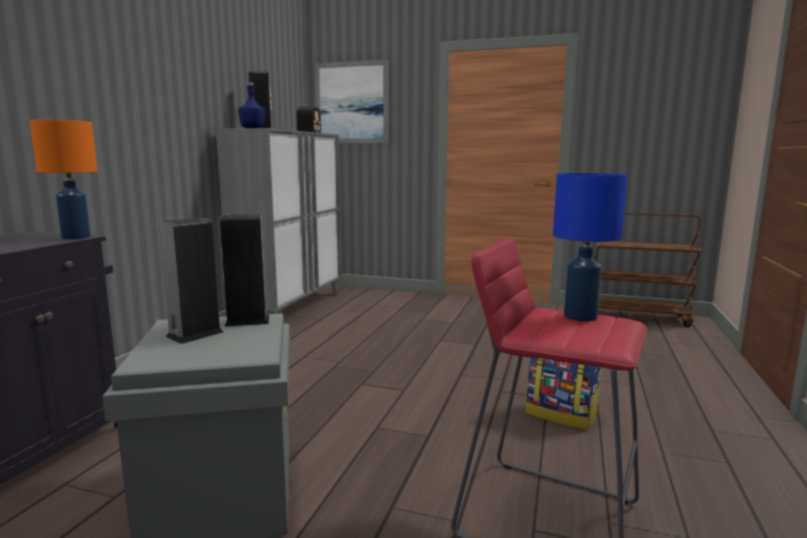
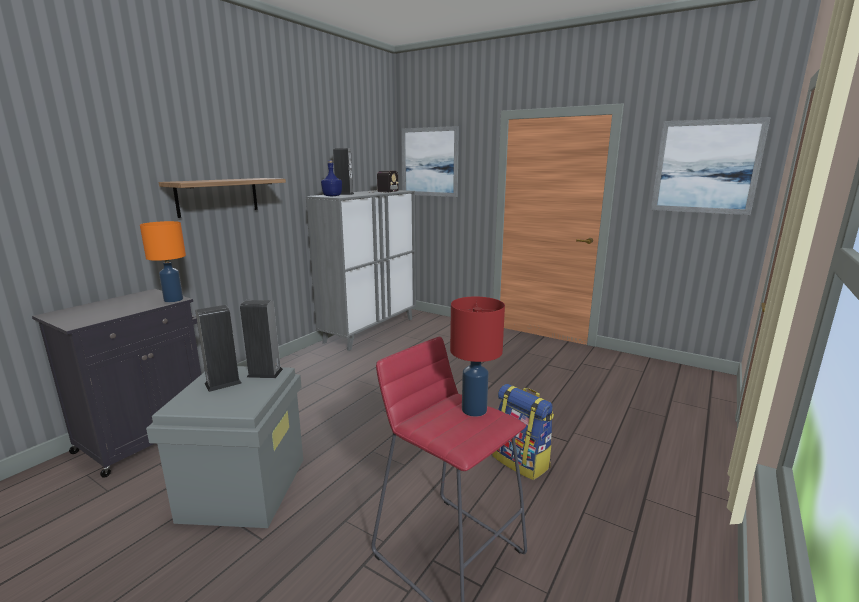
camera: 15 degrees right, 5 degrees up
blue table lamp [553,173,628,322] -> red table lamp [450,296,505,417]
brown cart [595,213,701,327] -> none
none -> shelf [158,178,286,218]
none -> picture [651,117,771,215]

